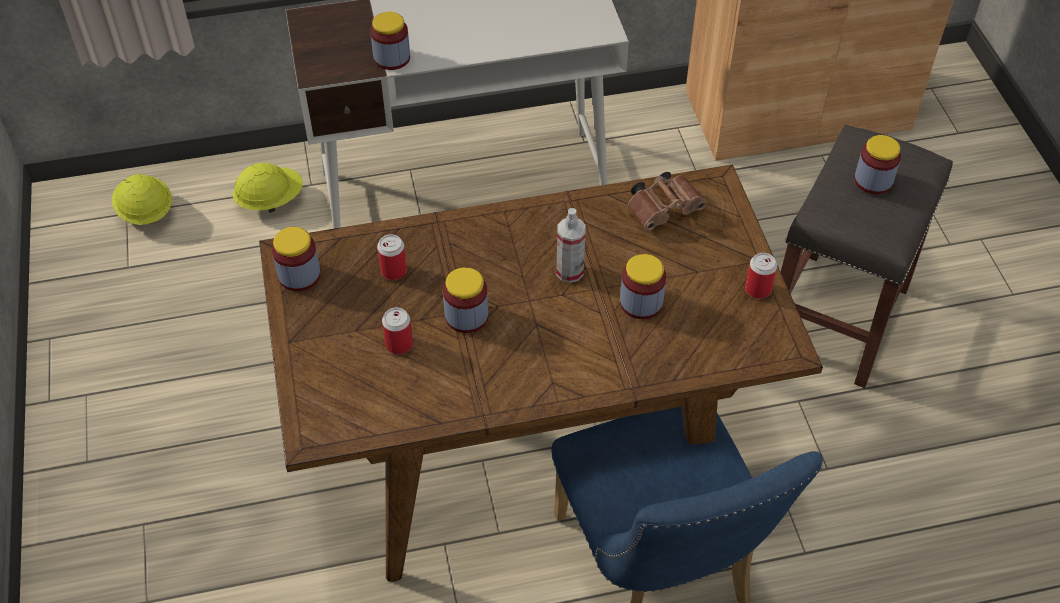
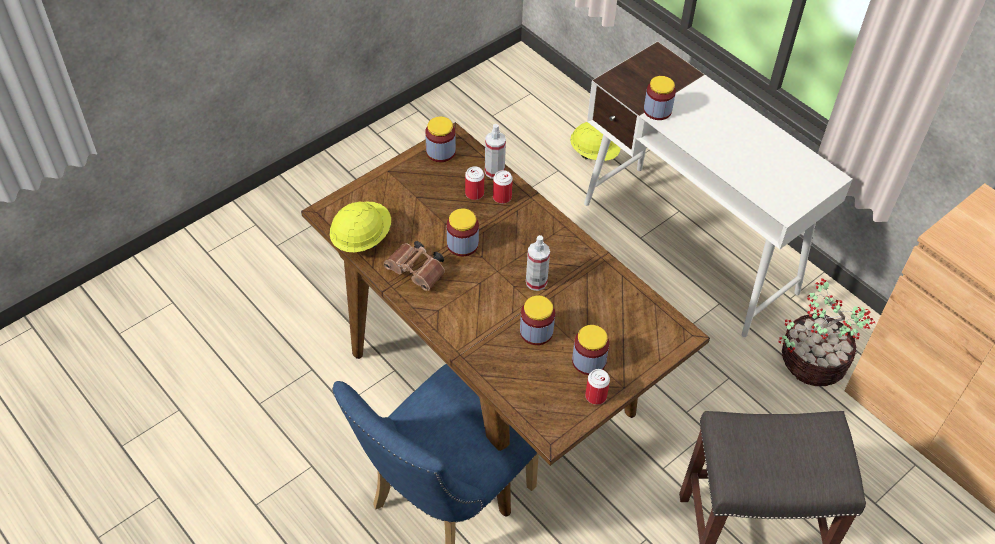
camera: 60 degrees right, 0 degrees up
yellow hard hat [112,174,172,225] -> yellow hard hat moved to [330,201,391,252]
can [382,308,413,354] -> can moved to [493,170,513,204]
brown binoculars [628,172,707,230] -> brown binoculars moved to [384,241,445,291]
jar [854,135,901,194] -> jar moved to [572,325,609,375]
none -> spray bottle [485,124,506,179]
none -> potted plant [779,278,875,386]

